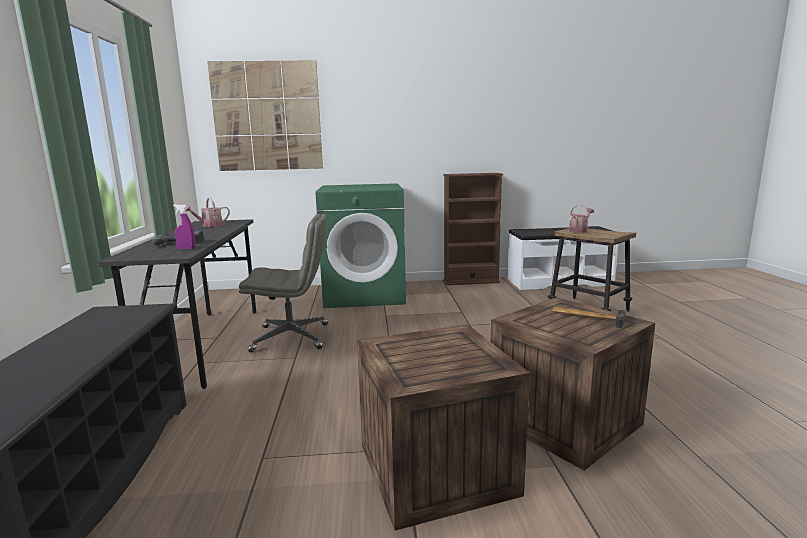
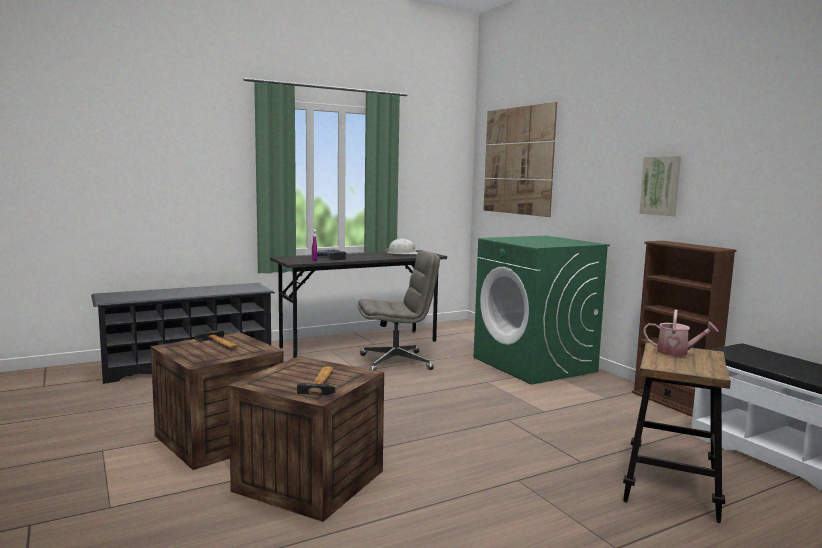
camera: 65 degrees right, 5 degrees down
watering can [186,198,230,227] -> white hard hat [385,239,418,255]
grey office chair [239,214,328,352] -> grey office chair turned 75 degrees counterclockwise [358,251,440,370]
none -> hammer [195,330,239,349]
none -> picture [639,156,681,216]

